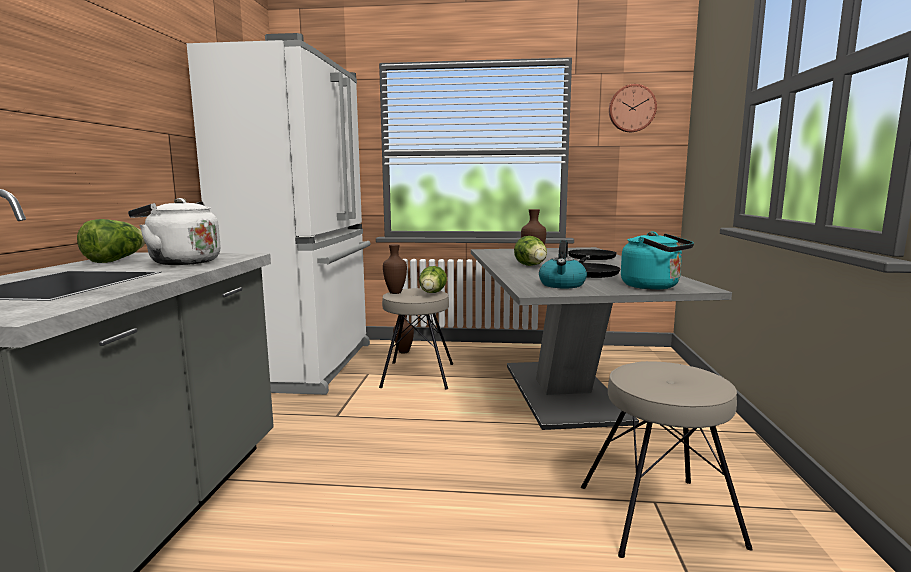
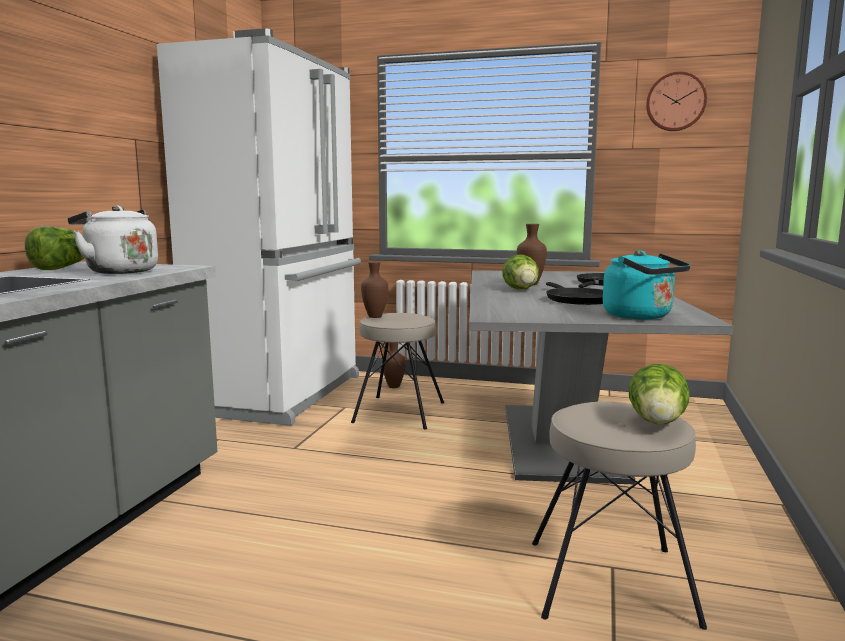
camera: 10 degrees right, 0 degrees up
lettuce [419,266,447,293] -> lettuce moved to [629,364,689,424]
kettle [539,240,587,288] -> none

